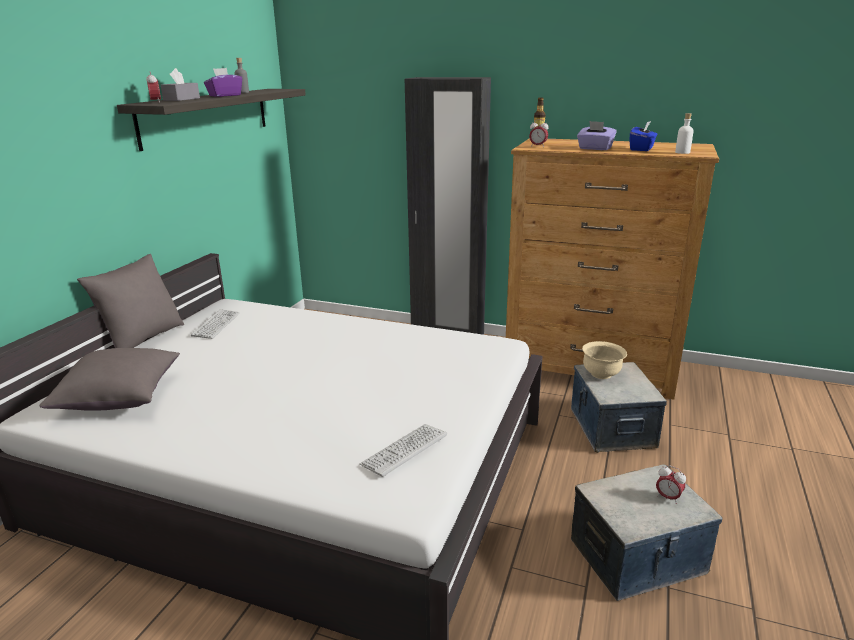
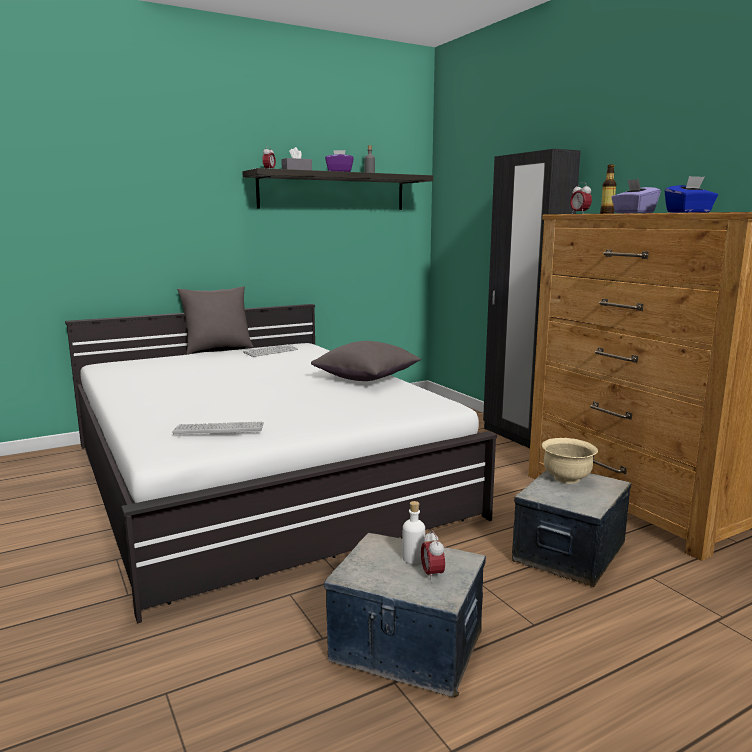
camera: 40 degrees right, 10 degrees down
grey pillow [39,348,180,411] -> grey pillow moved to [311,341,421,381]
white bottle [675,113,694,154] -> white bottle moved to [402,501,425,564]

